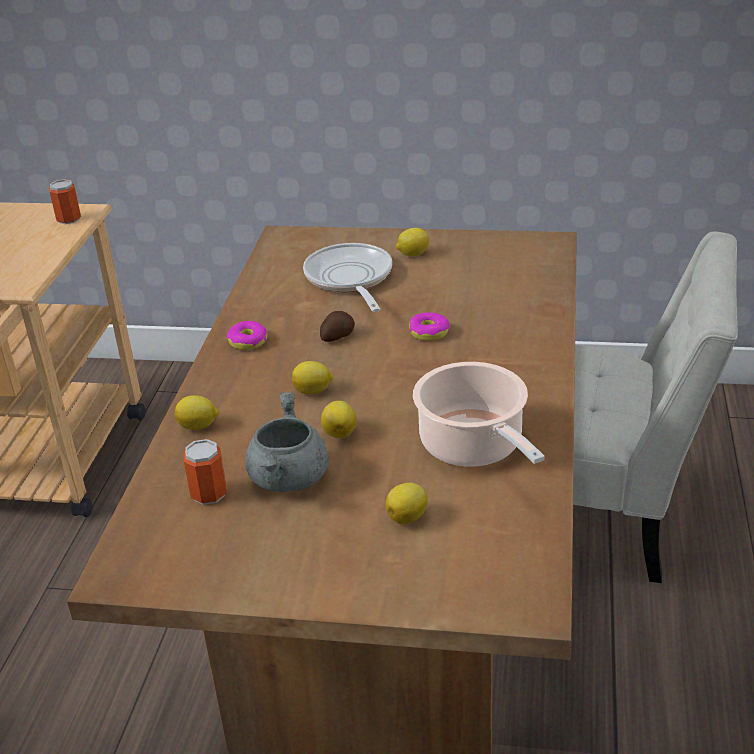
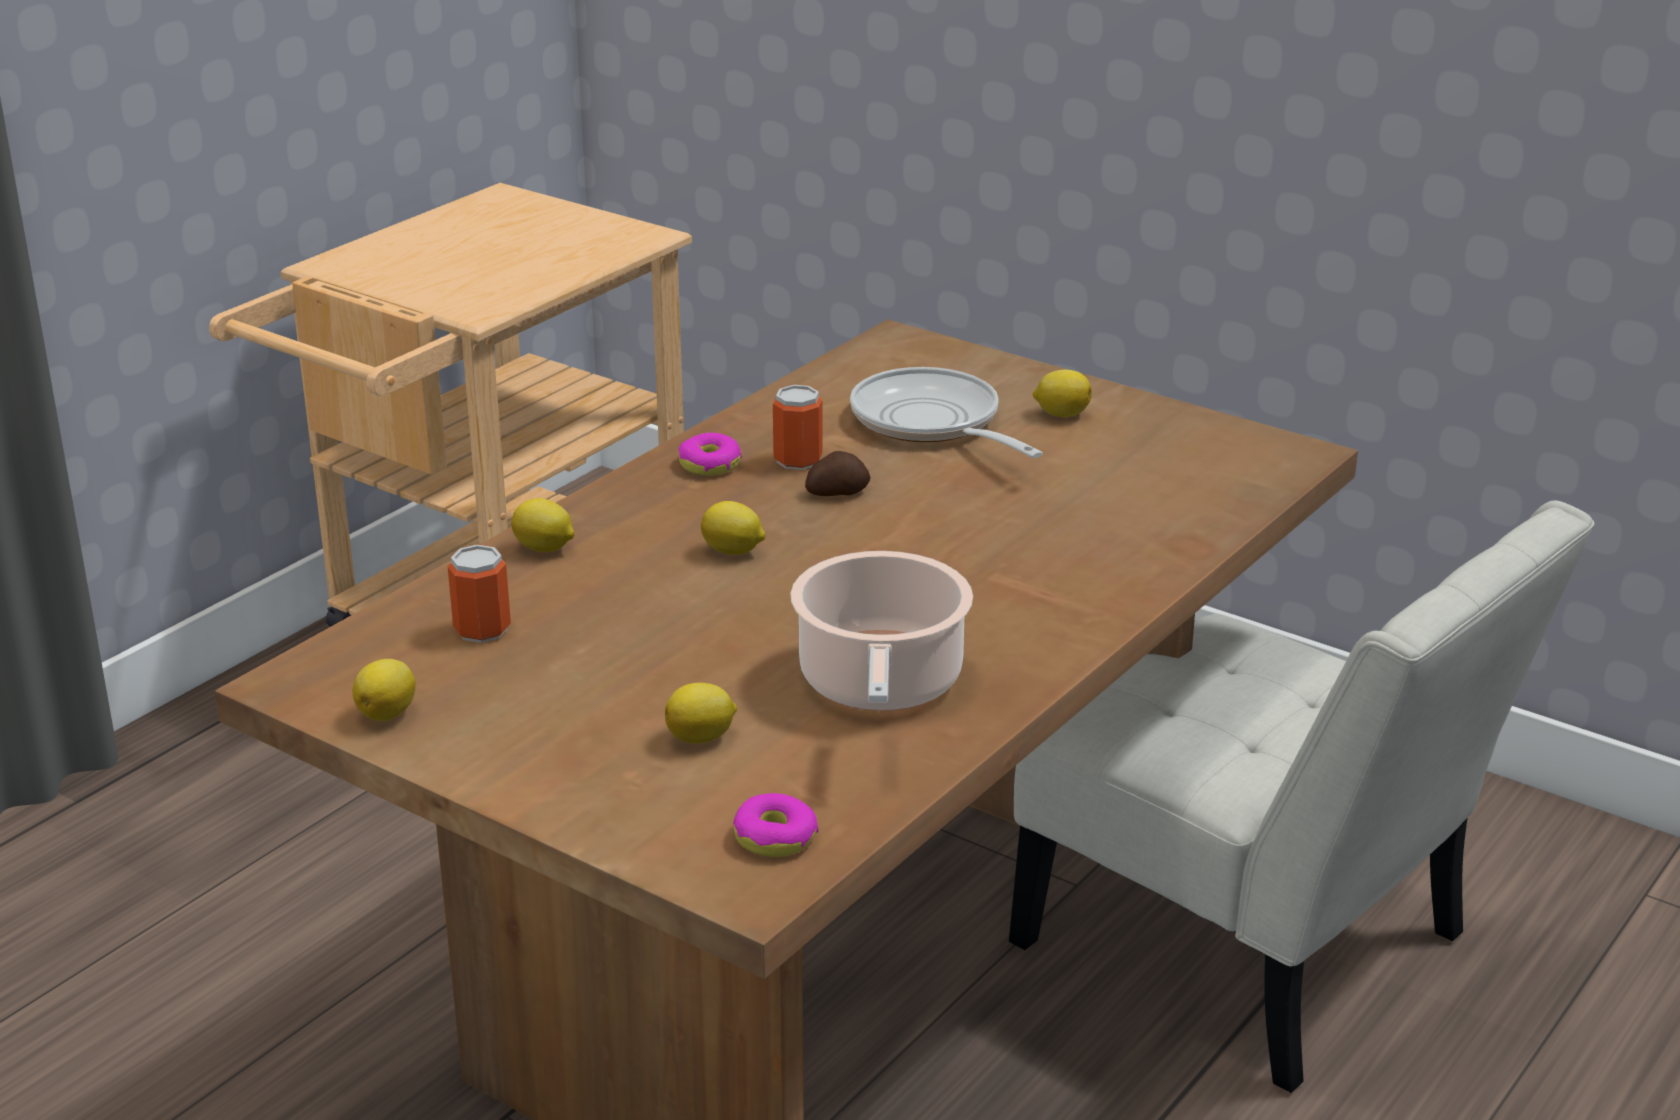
camera: 25 degrees right, 5 degrees down
can [49,179,81,224] -> can moved to [773,385,823,470]
grey cooking pot [245,393,329,492] -> none
frying pan [303,243,392,312] -> frying pan turned 45 degrees counterclockwise [850,367,1043,458]
lemon [321,401,356,438] -> lemon moved to [352,659,416,721]
donut [409,312,450,341] -> donut moved to [733,793,818,857]

